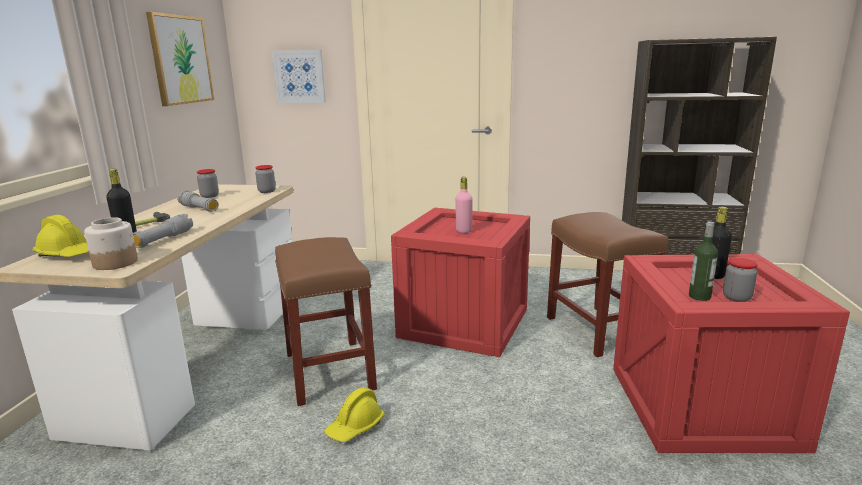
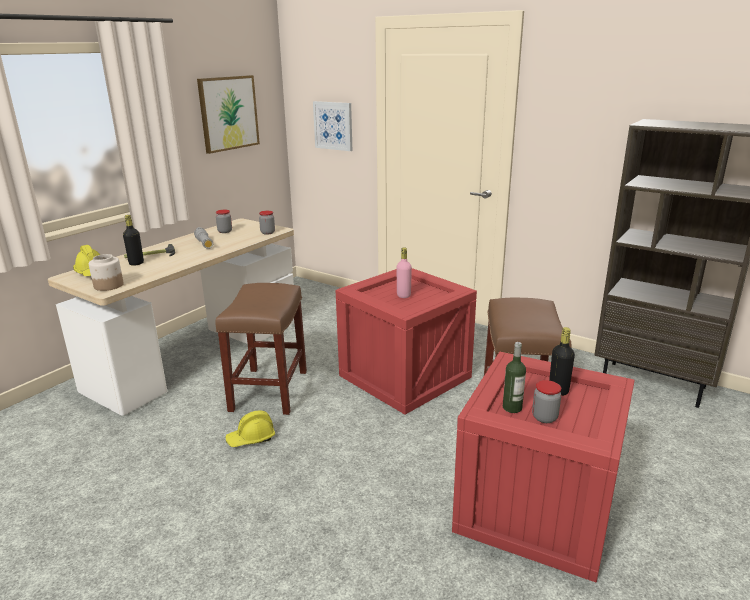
camera: 25 degrees right, 5 degrees up
grey flashlight [133,214,193,248] -> none

